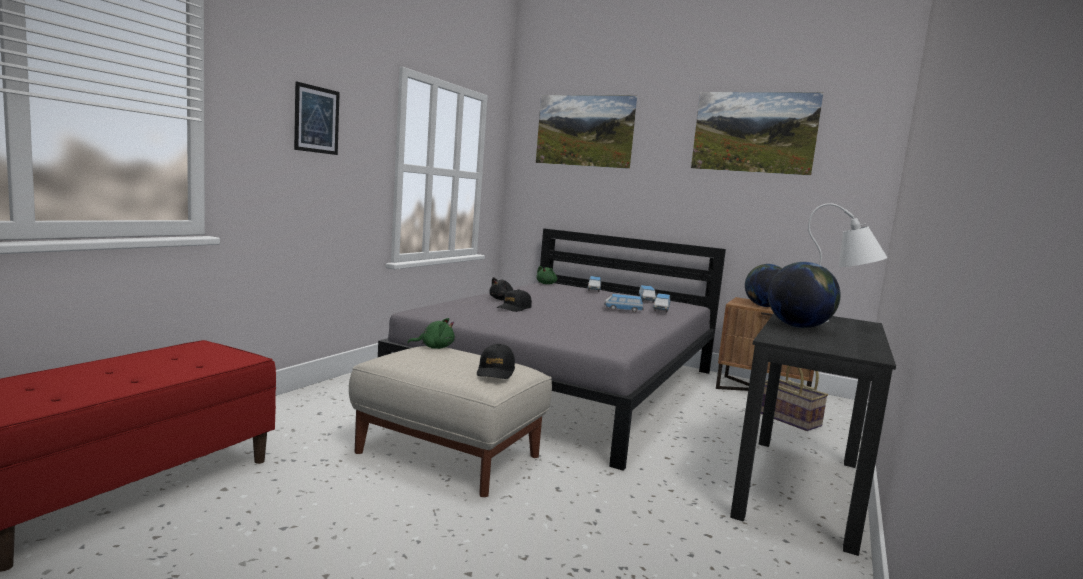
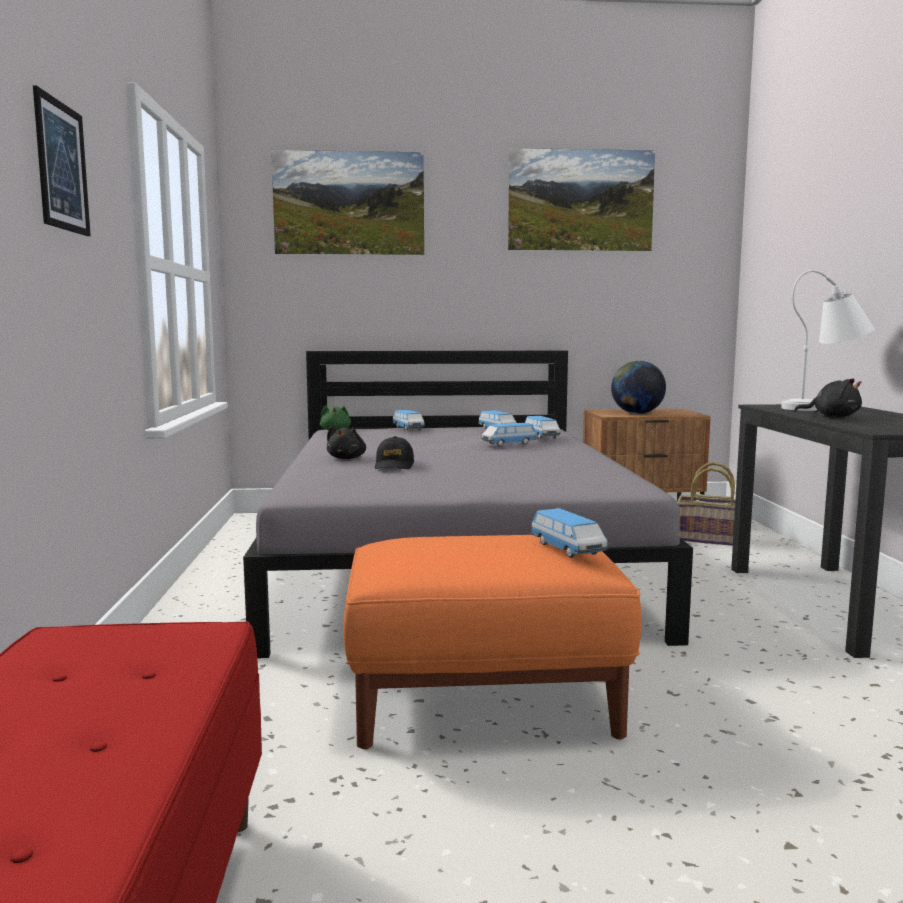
camera: 30 degrees left, 0 degrees up
beige ottoman [349,346,552,497] -> orange ottoman [343,535,641,749]
green plush toy [407,318,455,349] -> none
black cap [477,344,515,379] -> toy car [531,508,609,558]
globe [768,262,841,328] -> black plush toy [794,378,862,417]

